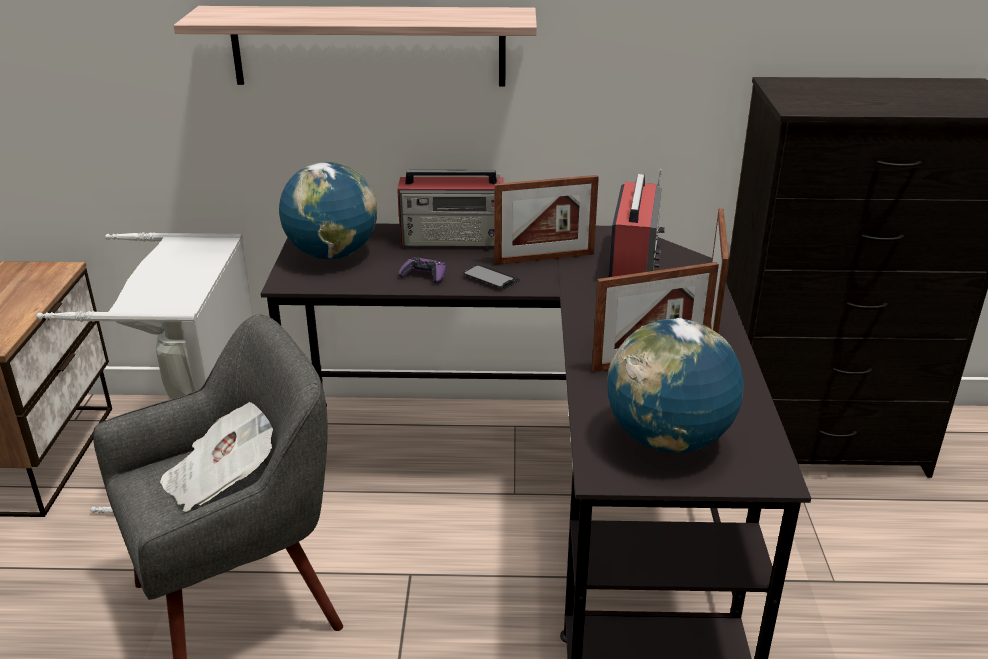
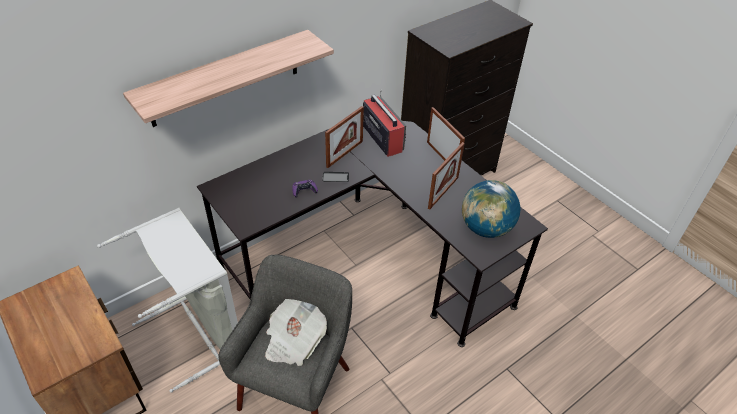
camera: 40 degrees left, 15 degrees up
globe [279,162,377,259] -> none
radio [397,170,504,247] -> none

